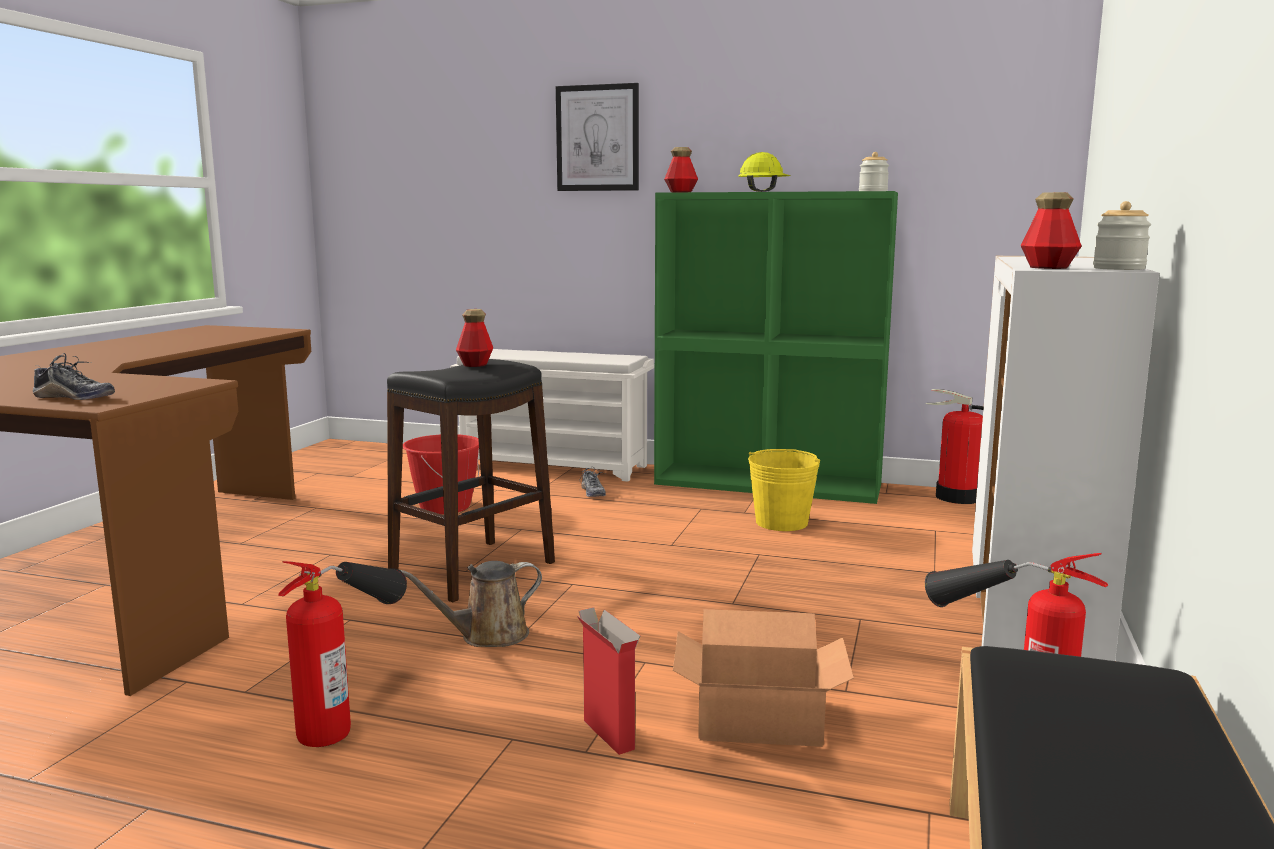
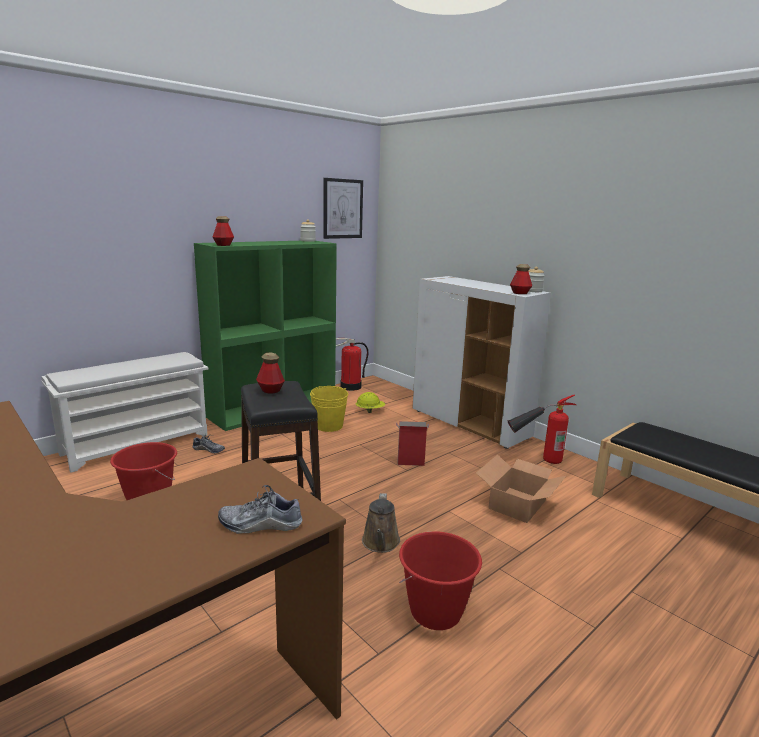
camera: 60 degrees left, 5 degrees up
shoe [33,353,115,400] -> shoe turned 135 degrees counterclockwise [218,485,303,534]
fire extinguisher [278,561,407,747] -> red bucket [399,531,482,630]
picture [556,83,639,191] -> picture moved to [323,178,363,239]
cardboard box [577,607,640,755] -> cardboard box moved to [396,421,429,466]
yellow hard hat [738,152,791,192] -> yellow hard hat moved to [356,392,385,413]

